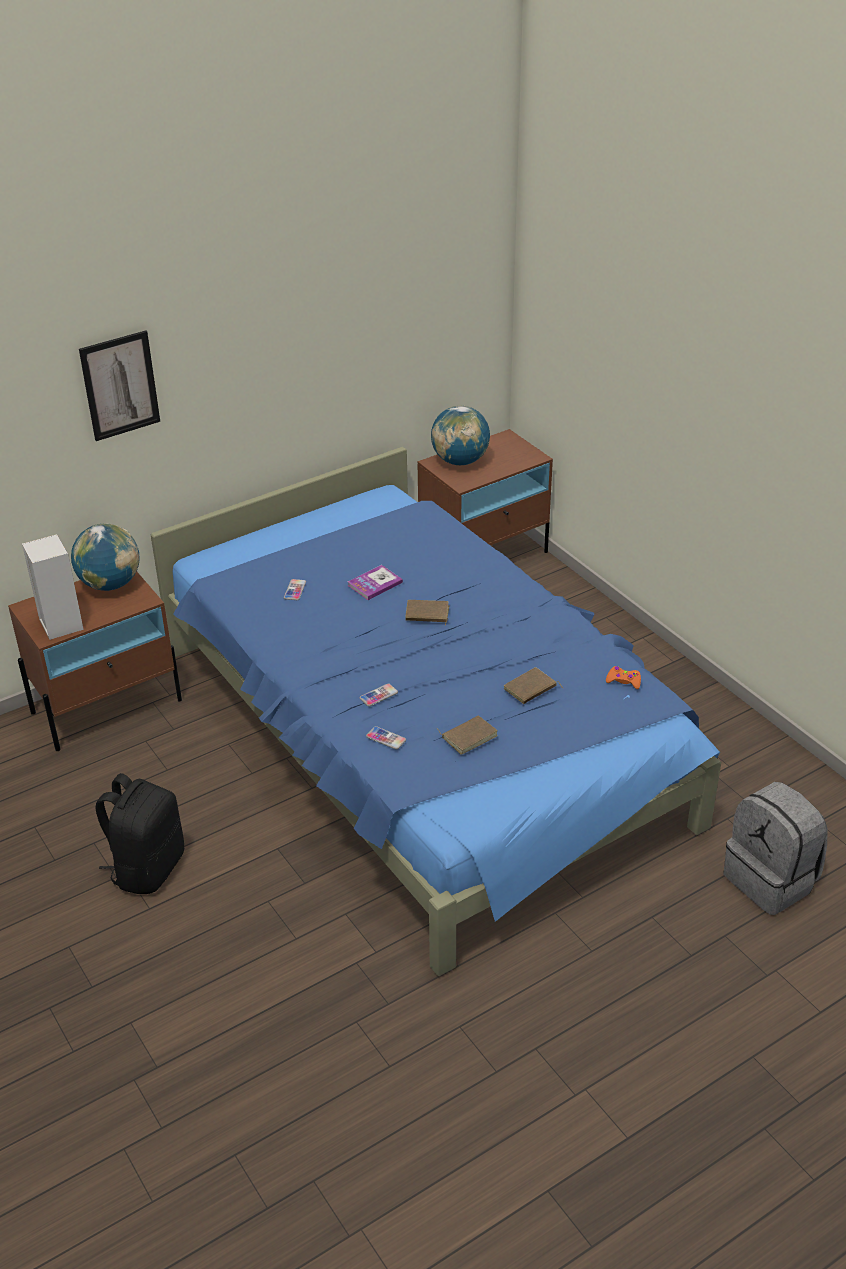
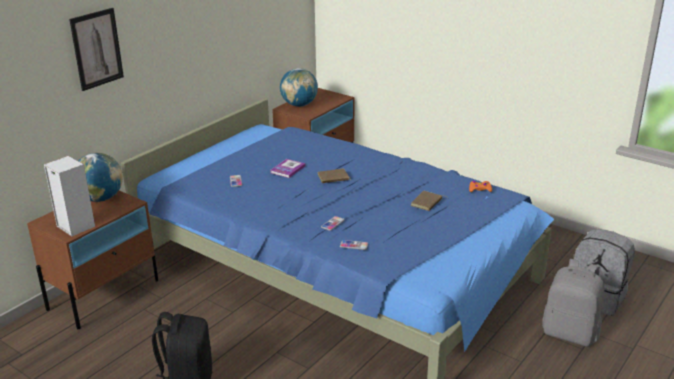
camera: 20 degrees left, 10 degrees down
brown book [437,715,498,755] -> none
none -> grey backpack [542,259,605,346]

